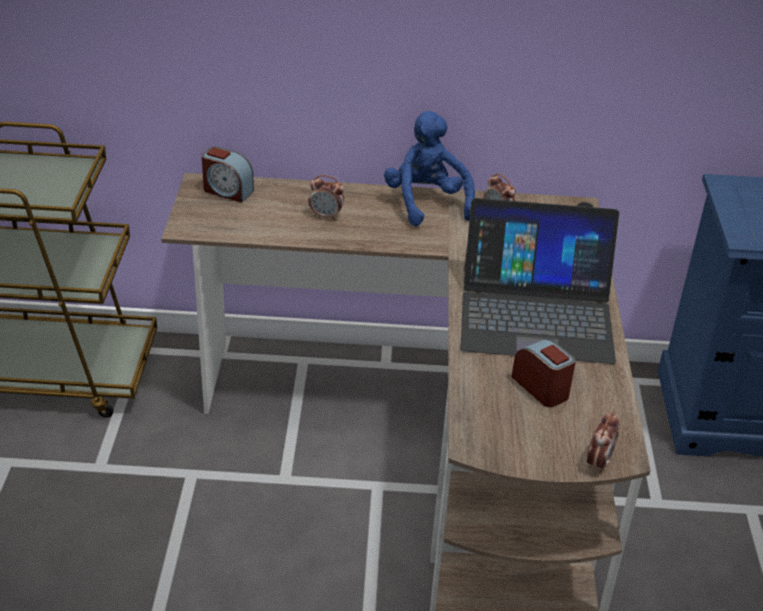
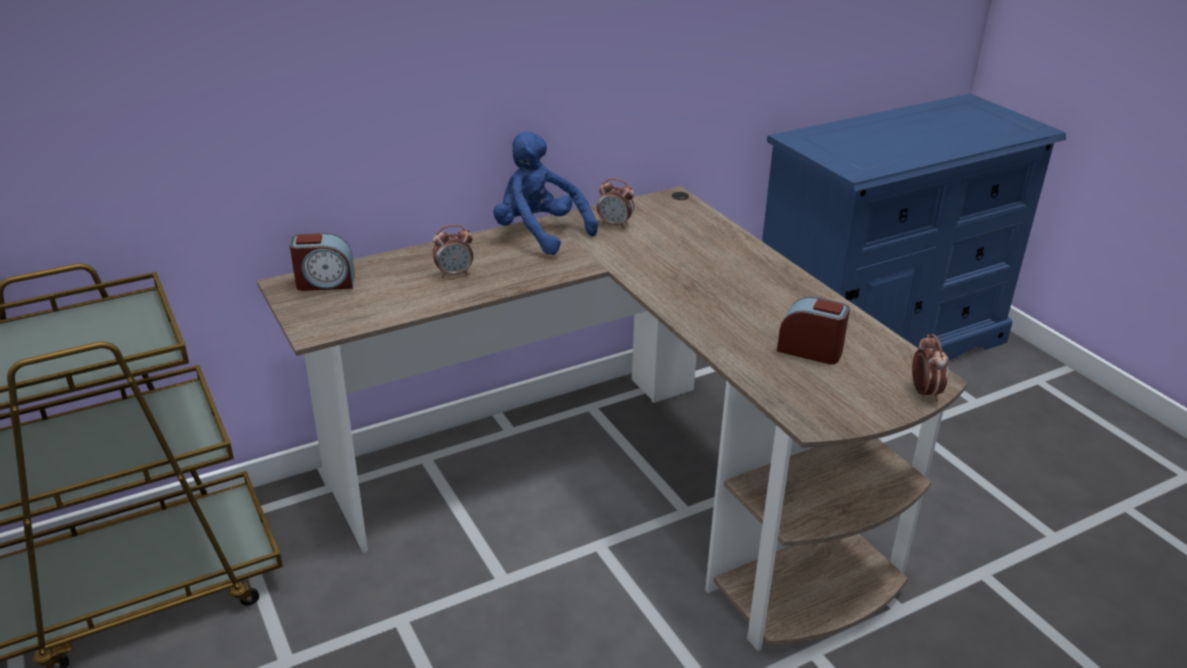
camera: 30 degrees left, 5 degrees down
laptop [461,198,619,364] -> none

